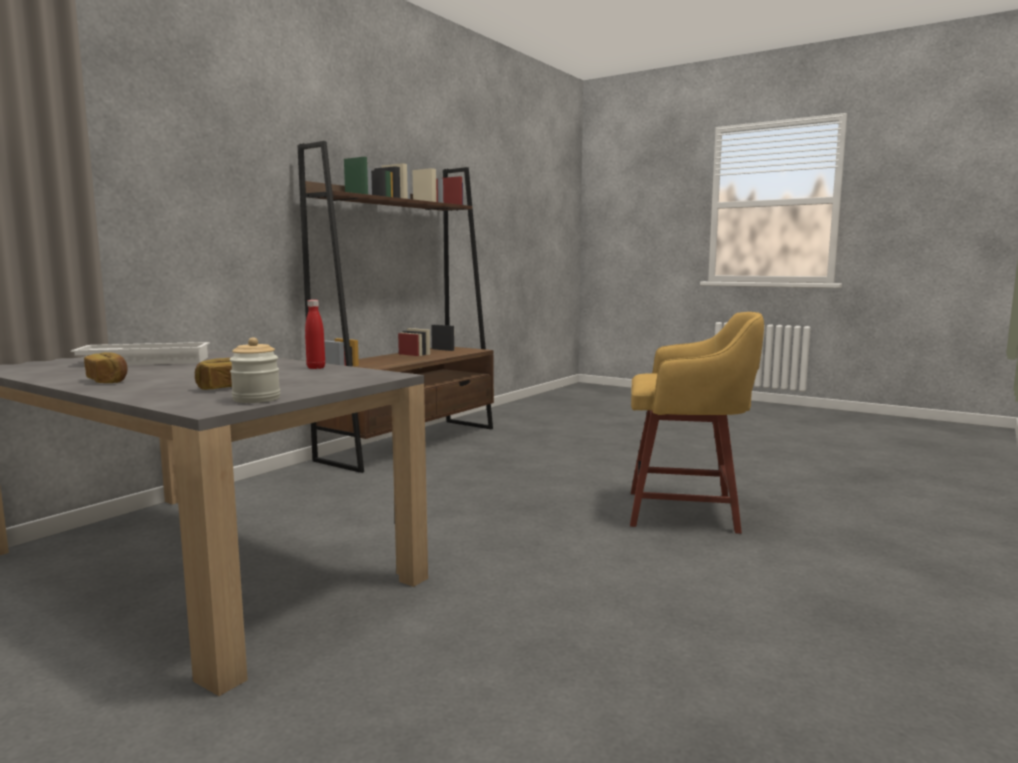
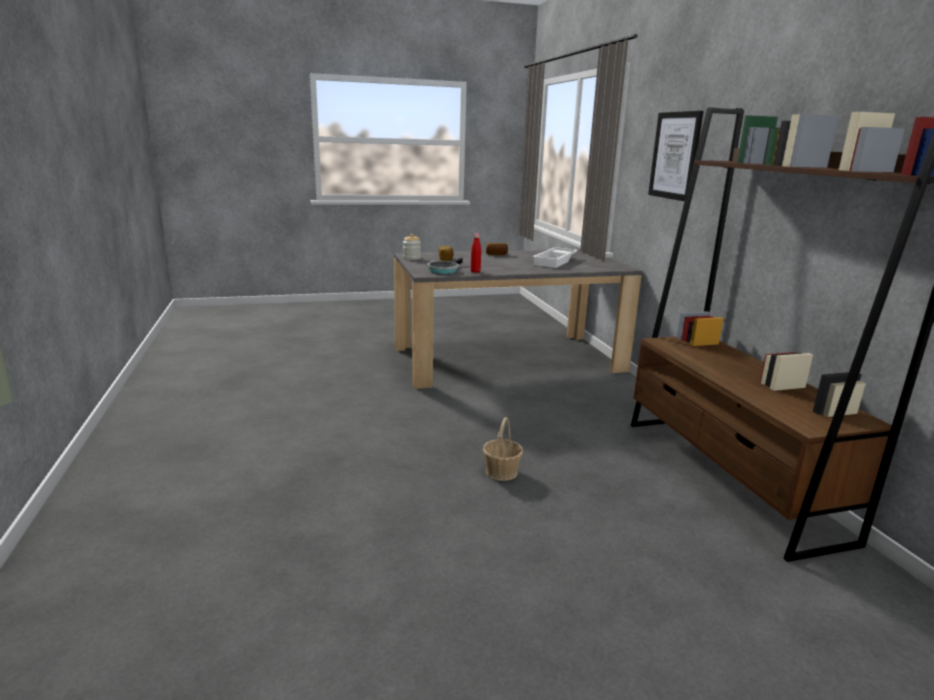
camera: 130 degrees right, 10 degrees up
yellow stool [630,312,764,534] -> none
none -> frying pan [427,258,463,274]
none -> basket [483,417,523,481]
none -> picture [648,111,703,201]

